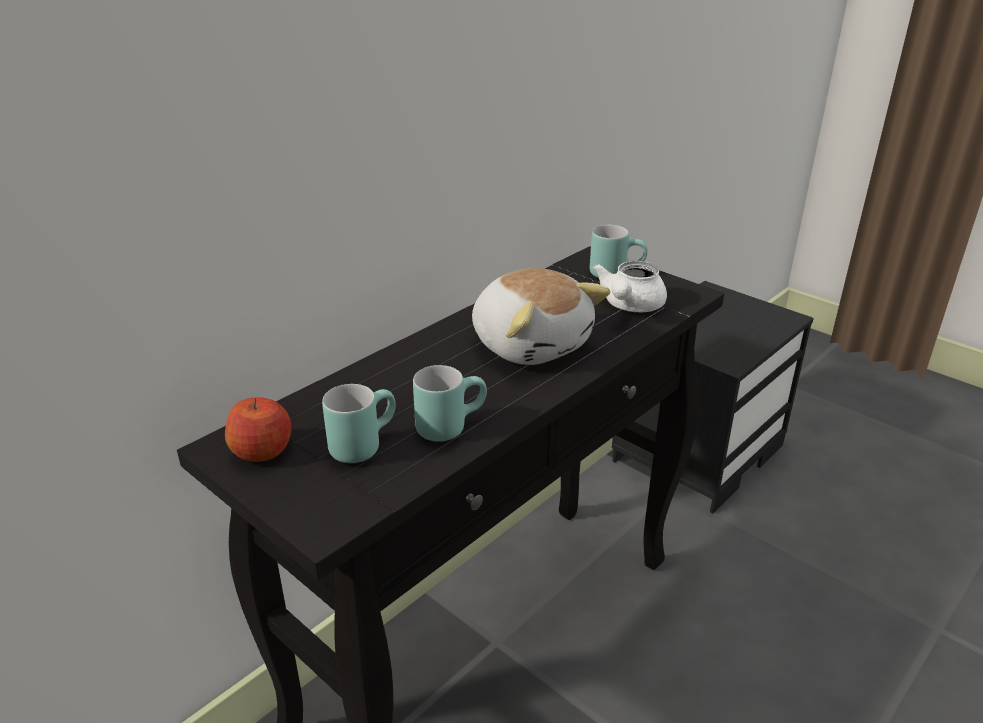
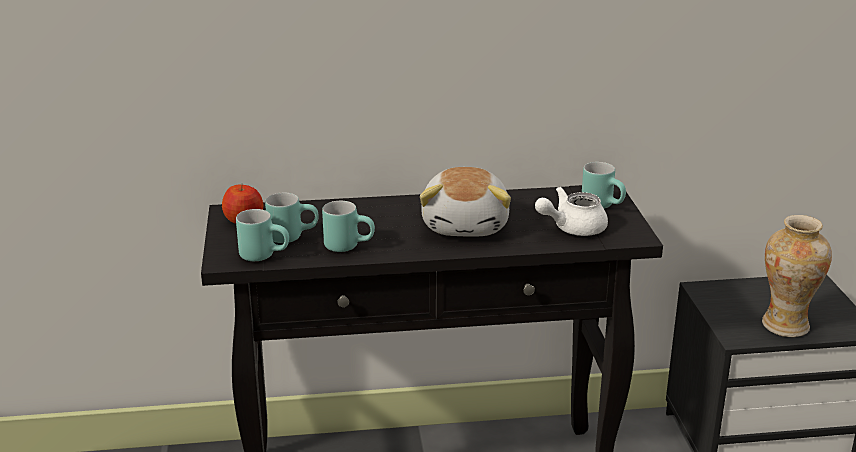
camera: 40 degrees right, 5 degrees down
none -> turquoise mug [236,209,289,261]
none -> vase [762,215,832,337]

